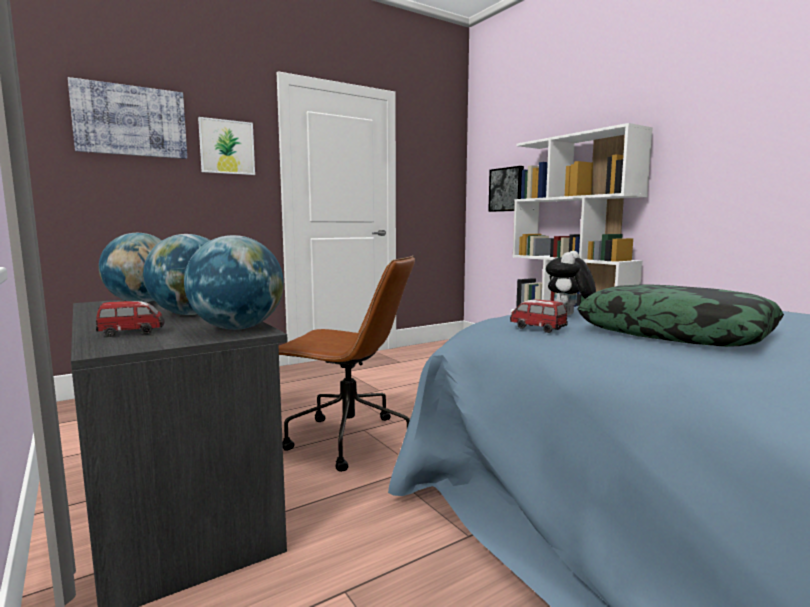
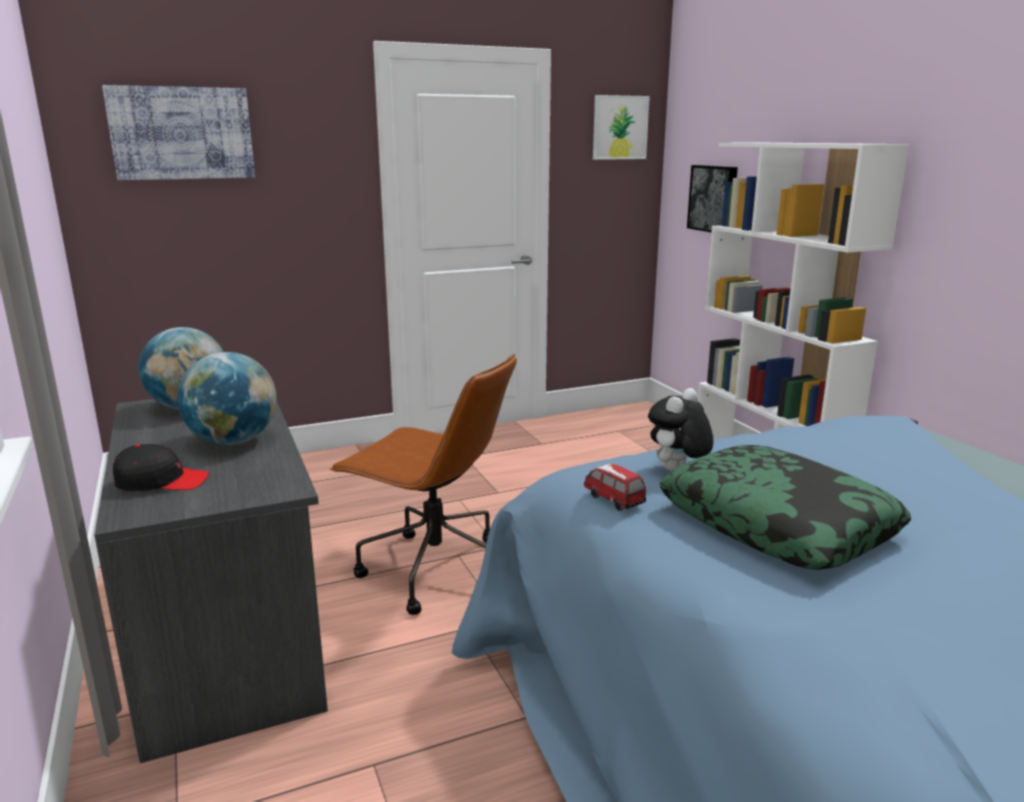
camera: 10 degrees right, 10 degrees up
toy car [96,301,165,337] -> black cap [113,444,209,491]
globe [184,235,284,330] -> none
picture [198,117,255,175] -> picture moved to [593,95,650,160]

